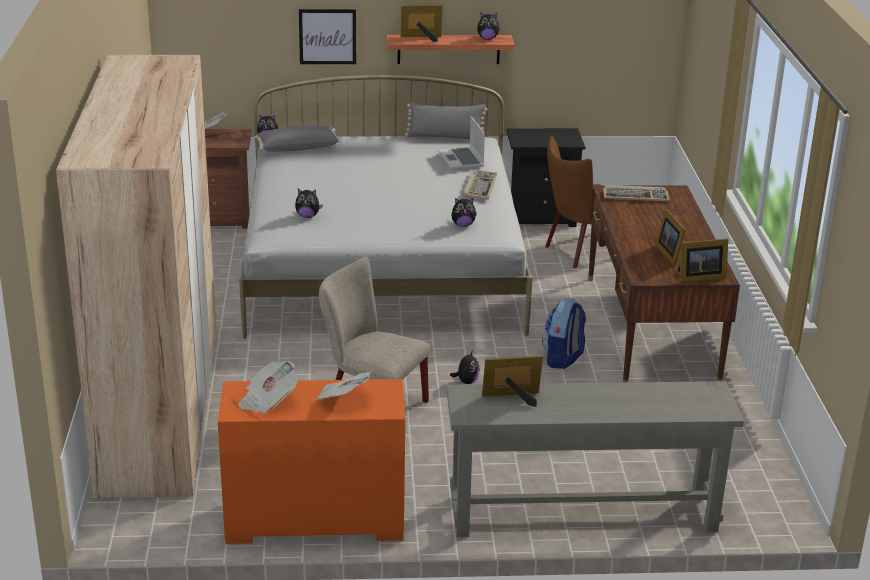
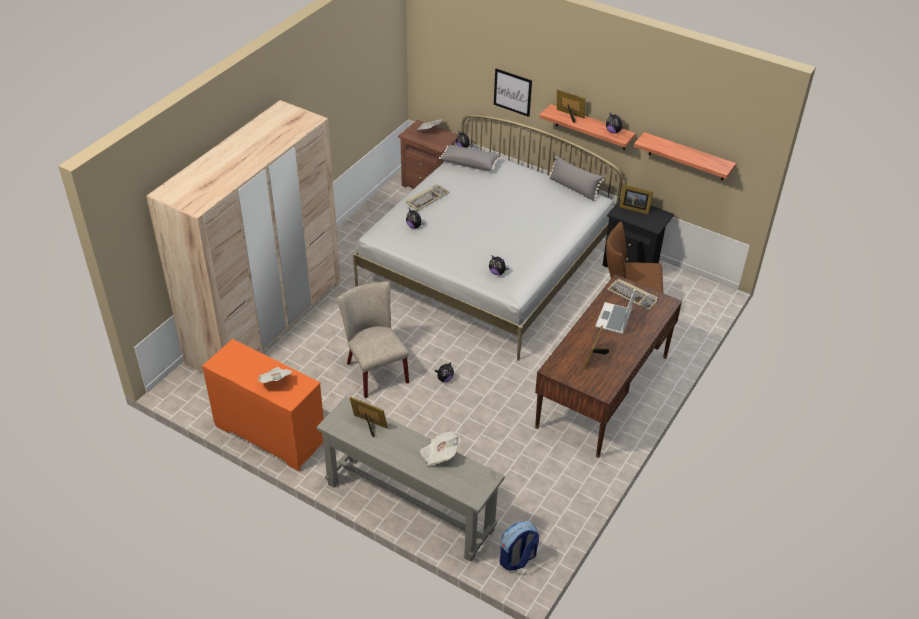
camera: 35 degrees right, 15 degrees up
newspaper [238,361,298,414] -> newspaper moved to [420,431,460,466]
laptop [438,116,485,169] -> laptop moved to [595,288,635,334]
keyboard [463,170,497,199] -> keyboard moved to [406,184,449,211]
backpack [542,298,586,369] -> backpack moved to [500,521,539,571]
picture frame [678,238,728,283] -> picture frame moved to [619,184,653,214]
none -> shelf [634,132,736,180]

